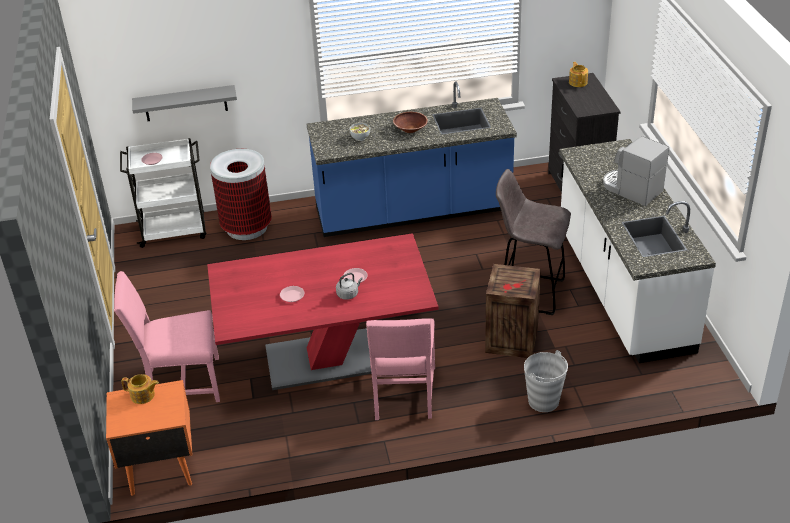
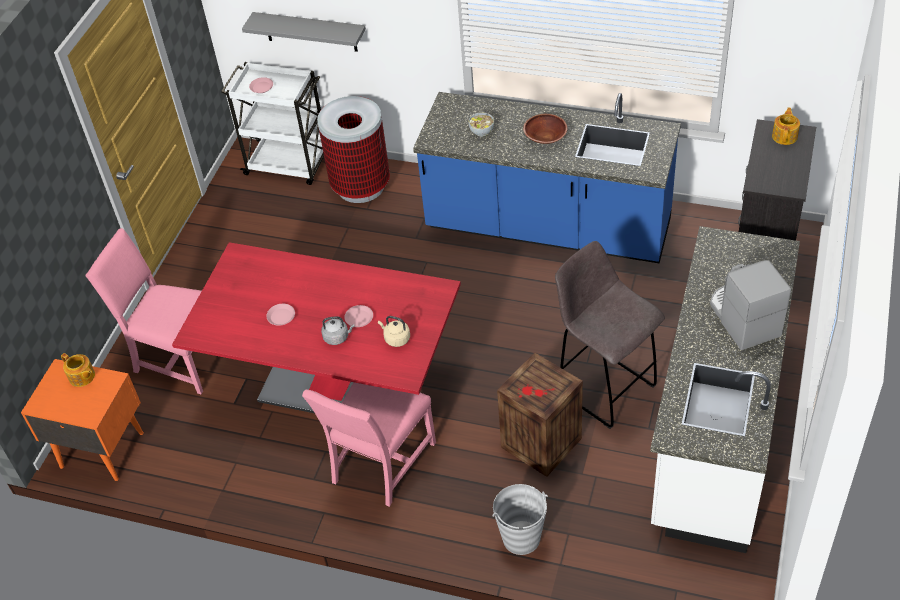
camera: 30 degrees right, 10 degrees up
none -> beige kettle [378,316,410,347]

